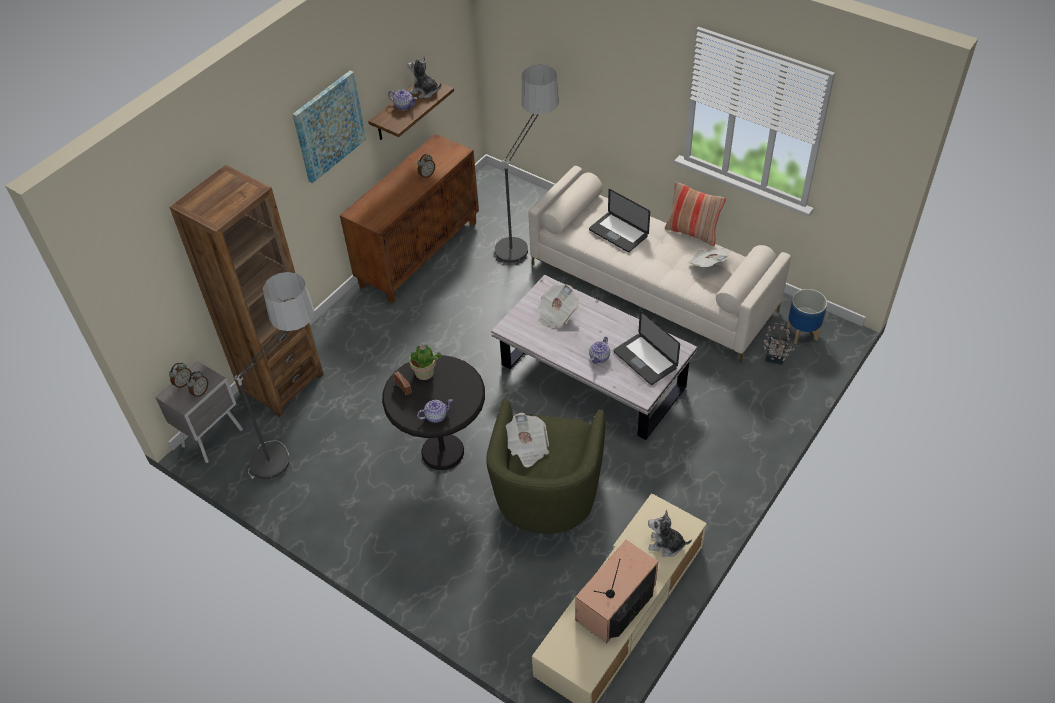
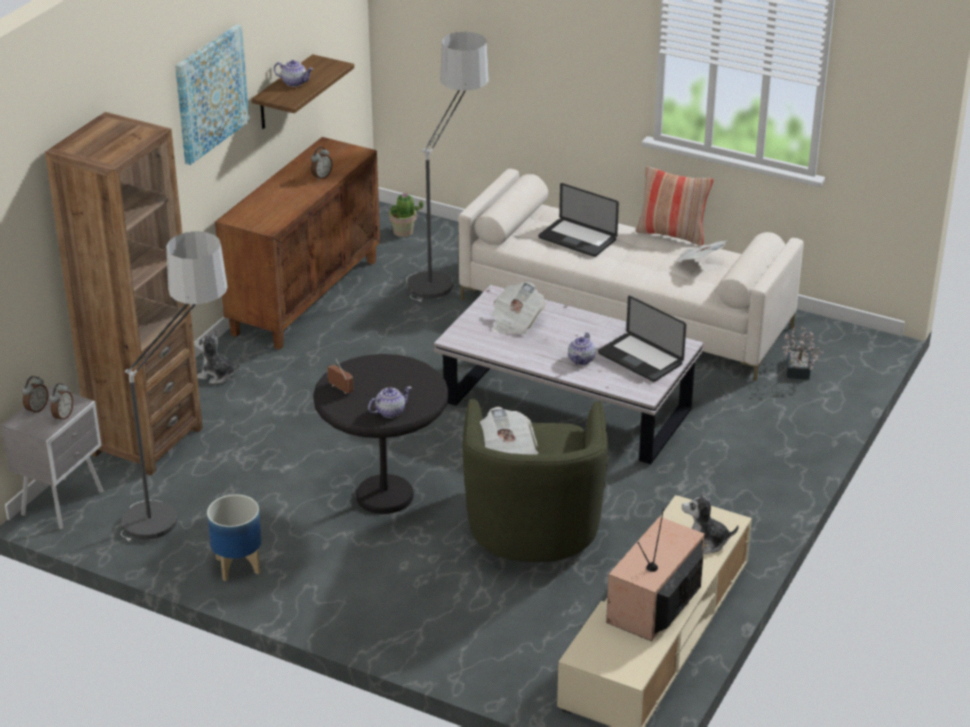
camera: 10 degrees left, 15 degrees down
plush toy [408,56,441,98] -> plush toy moved to [194,330,240,384]
potted plant [409,344,441,380] -> potted plant moved to [389,192,423,237]
planter [787,289,827,344] -> planter moved to [207,495,262,581]

